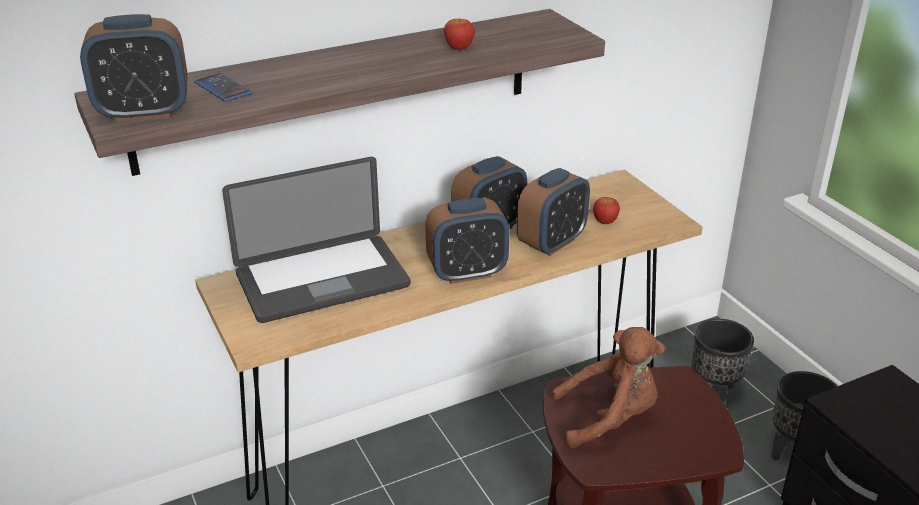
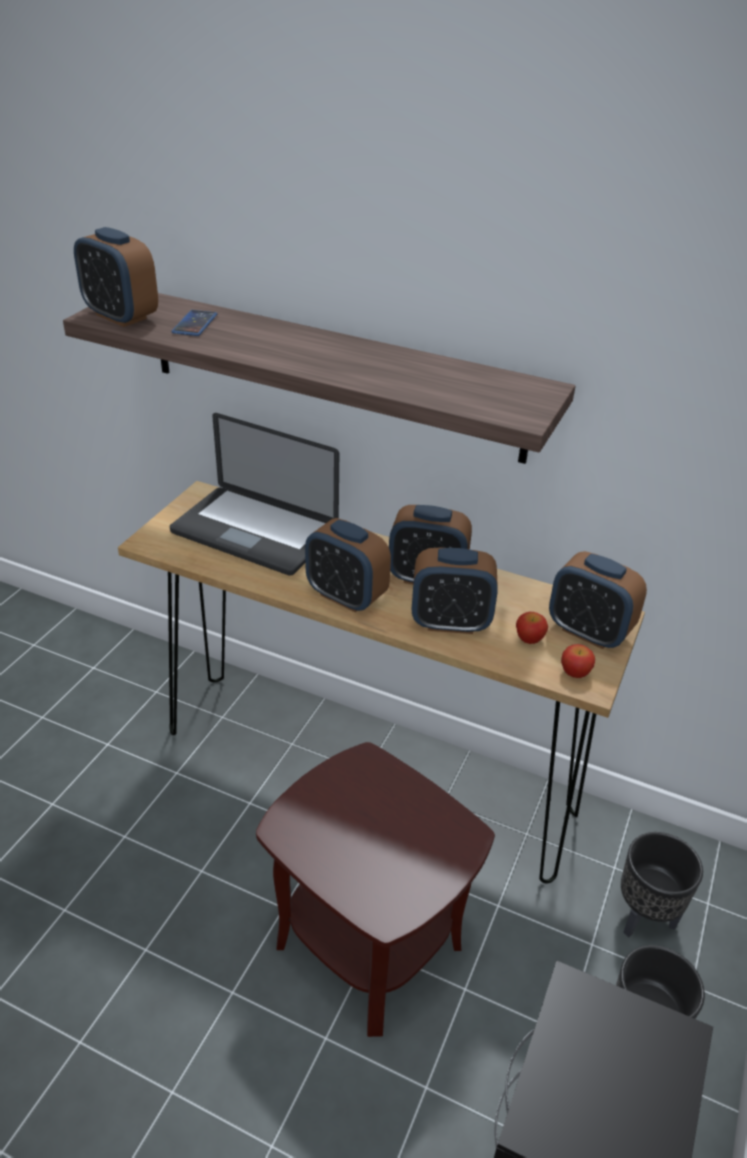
camera: 50 degrees right, 5 degrees up
apple [444,19,475,50] -> apple moved to [561,644,595,678]
brown plush toy [551,327,665,449] -> none
none -> alarm clock [549,551,647,649]

